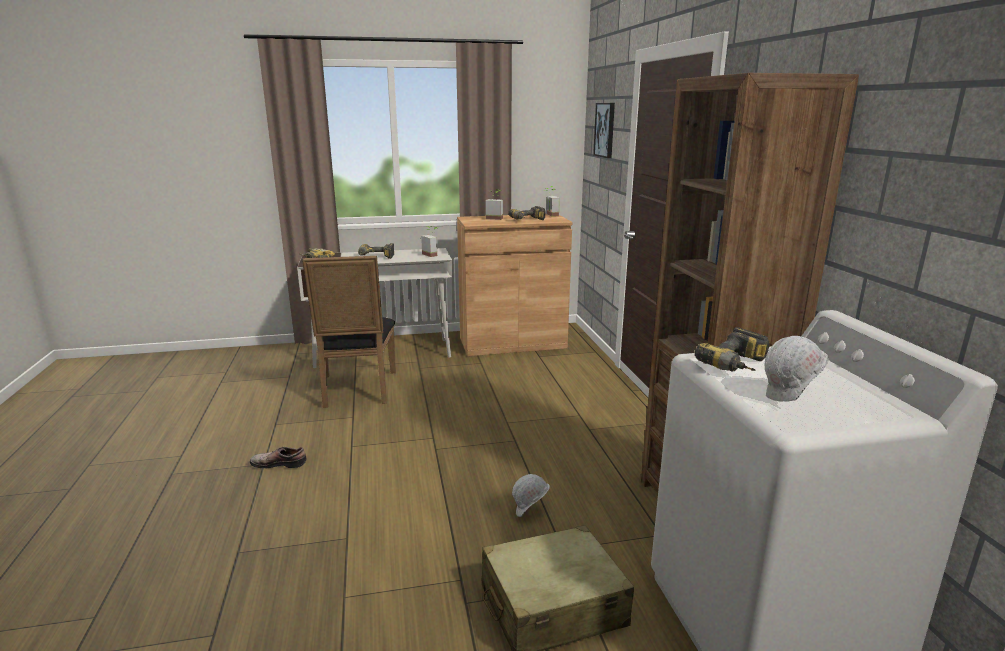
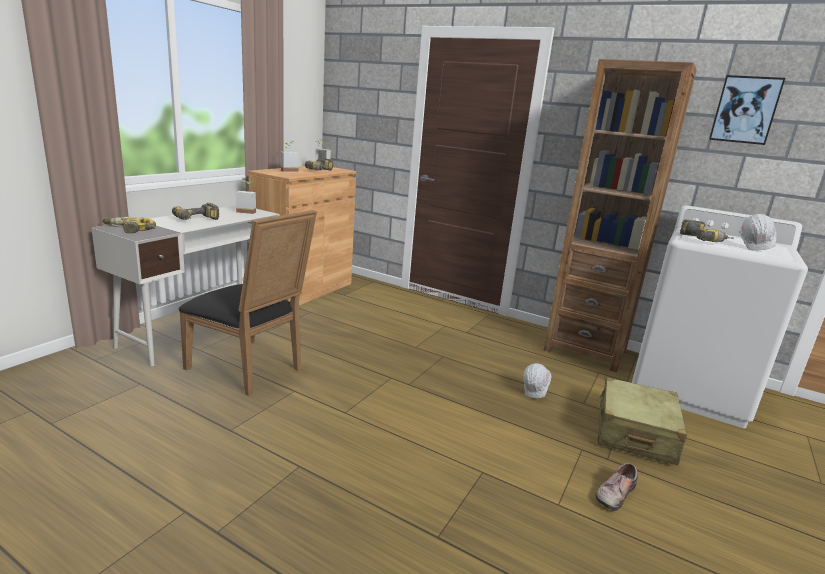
camera: 50 degrees left, 0 degrees up
shoe [250,447,307,468] -> shoe moved to [595,463,637,511]
picture [593,103,615,158] -> picture moved to [709,75,785,145]

